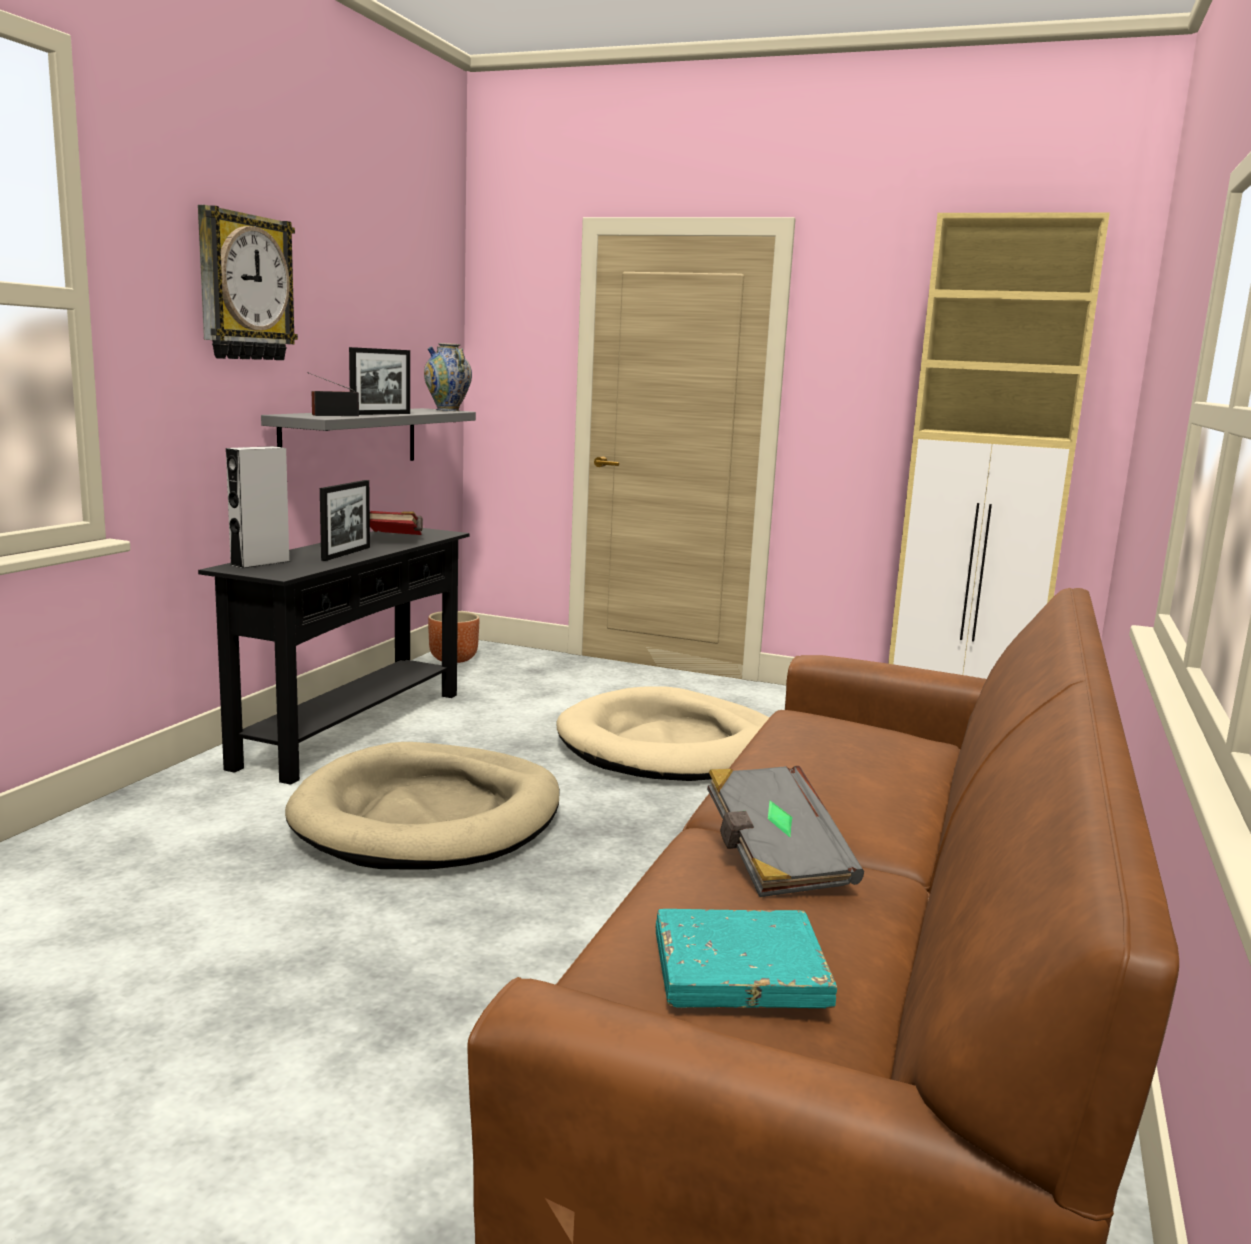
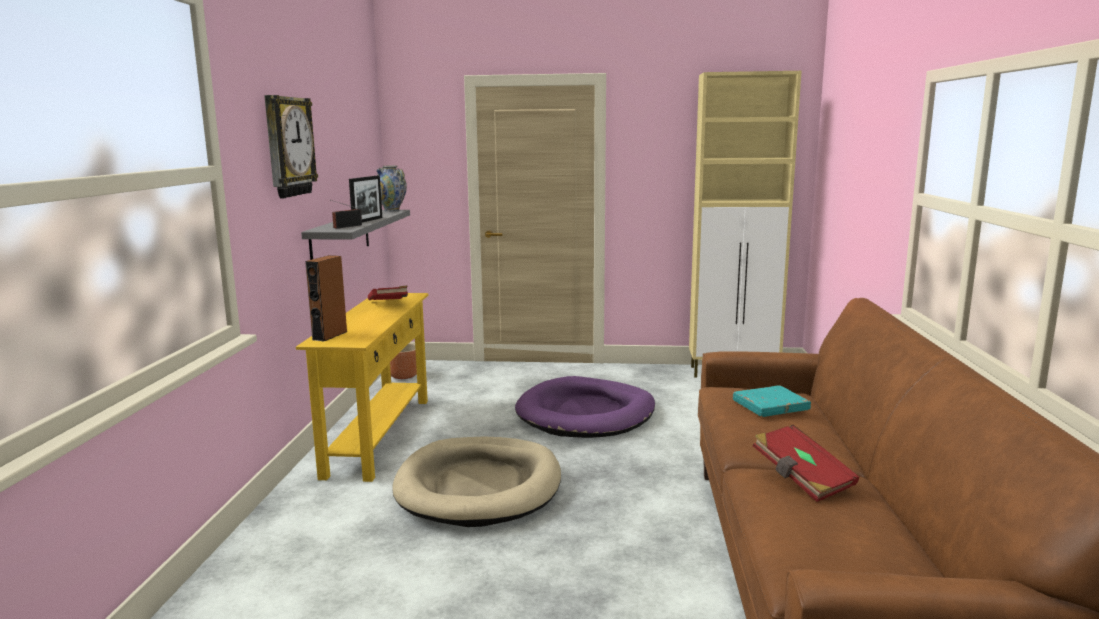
camera: 15 degrees left, 0 degrees up
black console table [198,528,469,785] -> yellow console table [296,293,428,482]
grey speaker [226,446,290,568] -> brown speaker [305,255,347,341]
picture frame [320,480,370,561] -> none
beige dog bed [556,686,770,781] -> purple dog bed [515,376,655,438]
turquoise book [656,909,837,1008] -> turquoise book moved to [733,385,811,417]
grey book [707,766,864,897] -> red book [753,425,859,502]

